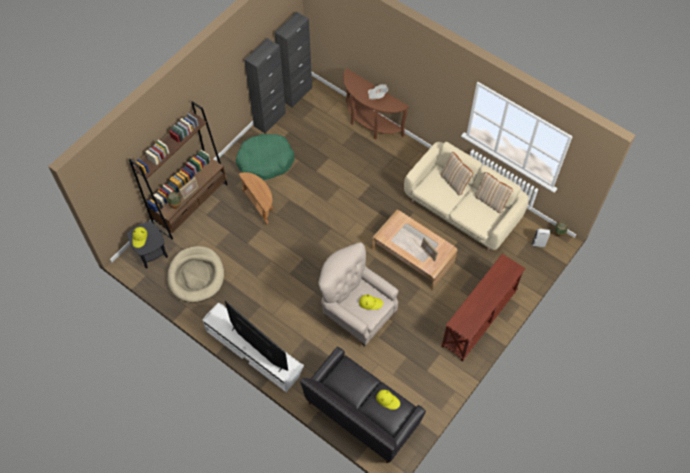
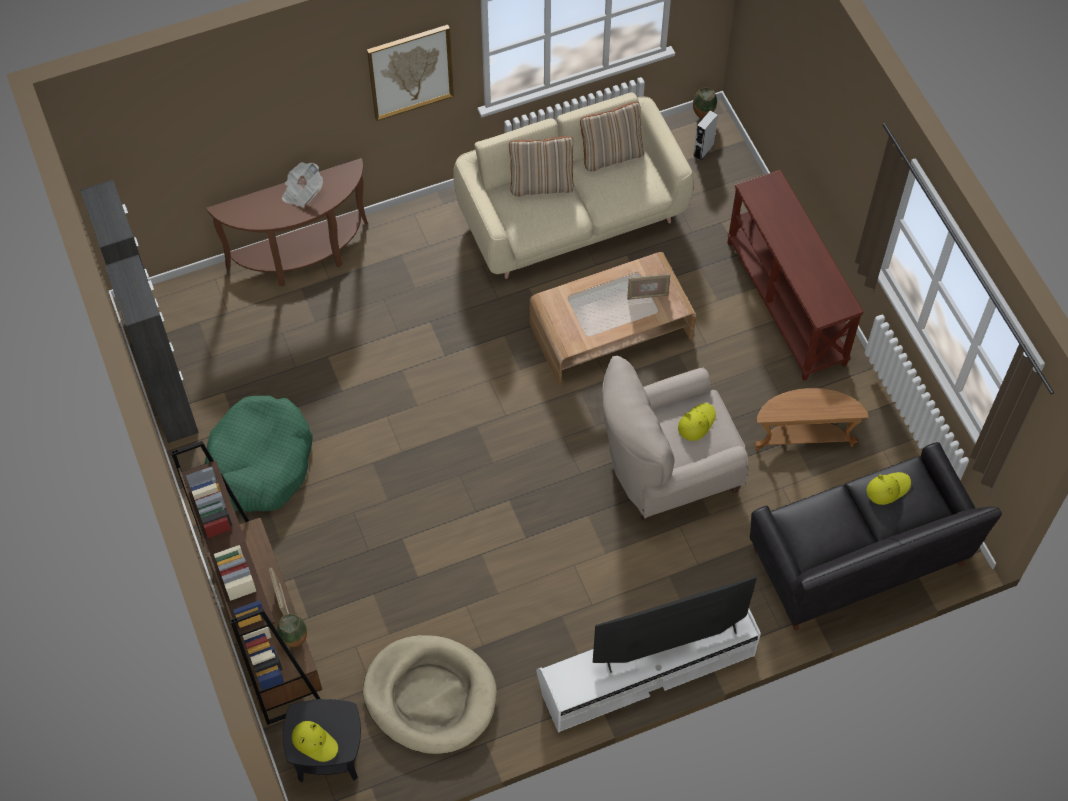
camera: 60 degrees left, 0 degrees up
brown side table [239,172,273,225] -> brown side table moved to [755,388,869,451]
none -> picture [367,25,454,121]

